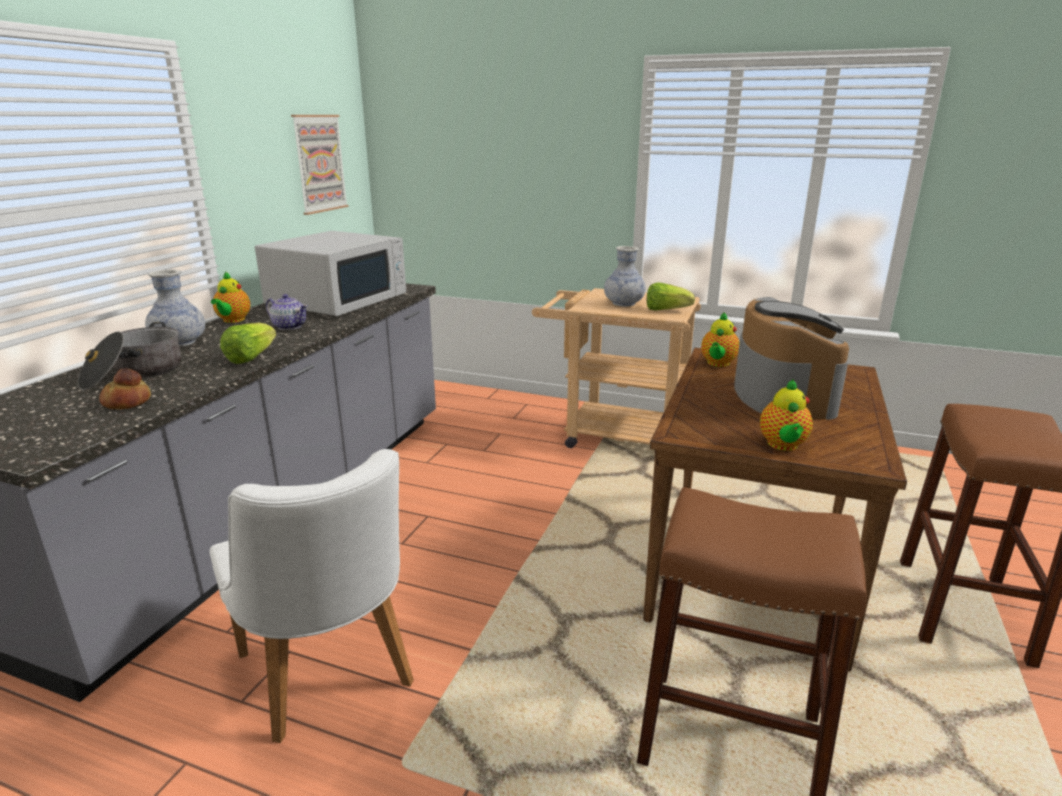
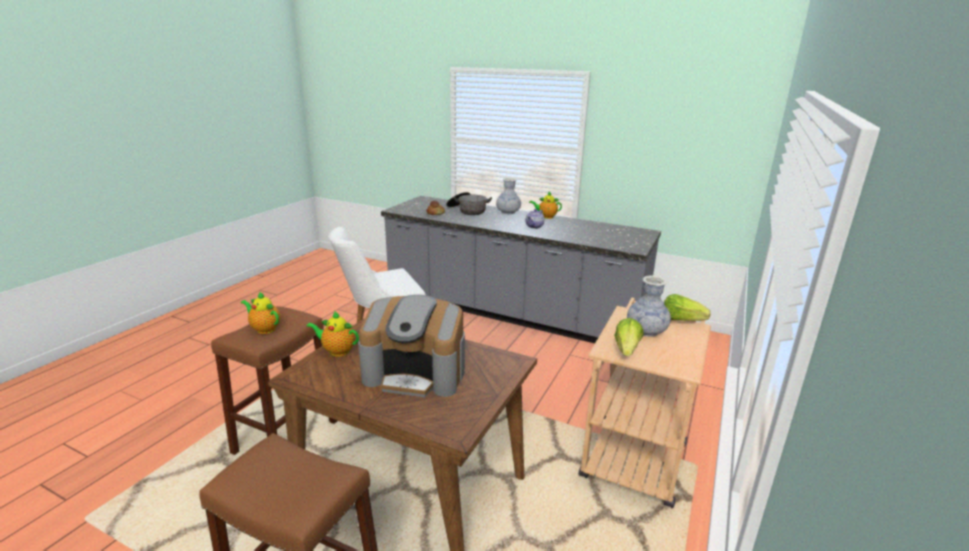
camera: 95 degrees right, 0 degrees up
lettuce [220,323,276,364] -> lettuce moved to [664,294,710,321]
white microwave [255,231,406,316] -> none
picture [291,115,349,215] -> none
teapot [701,312,739,367] -> teapot moved to [241,291,280,334]

